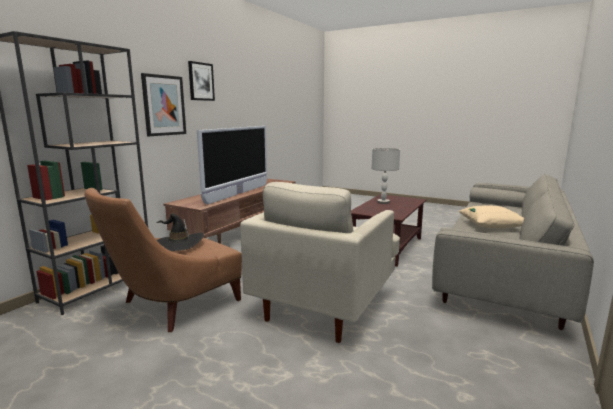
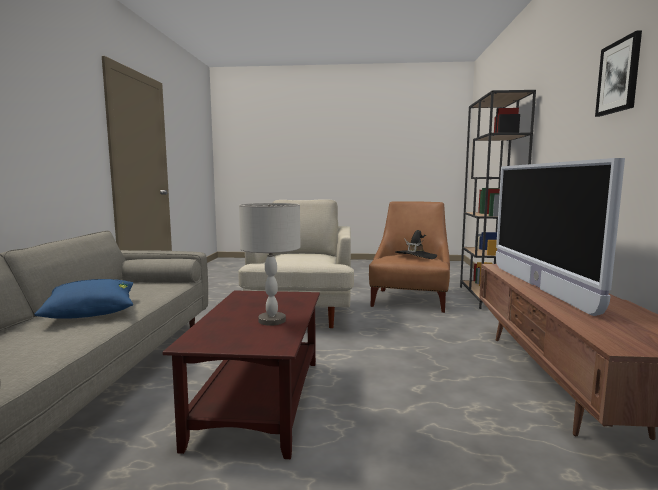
camera: 155 degrees right, 5 degrees down
picture [141,73,186,136] -> none
beige pillow [459,205,524,228] -> blue pillow [34,279,133,318]

